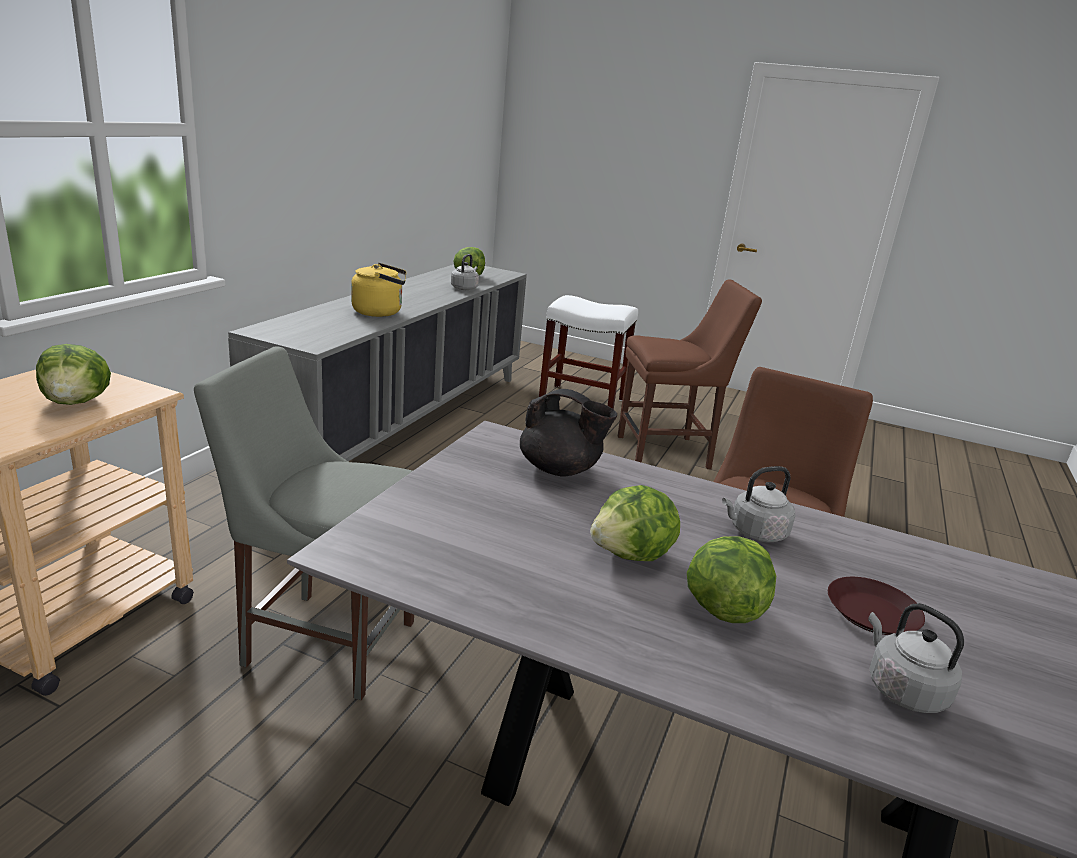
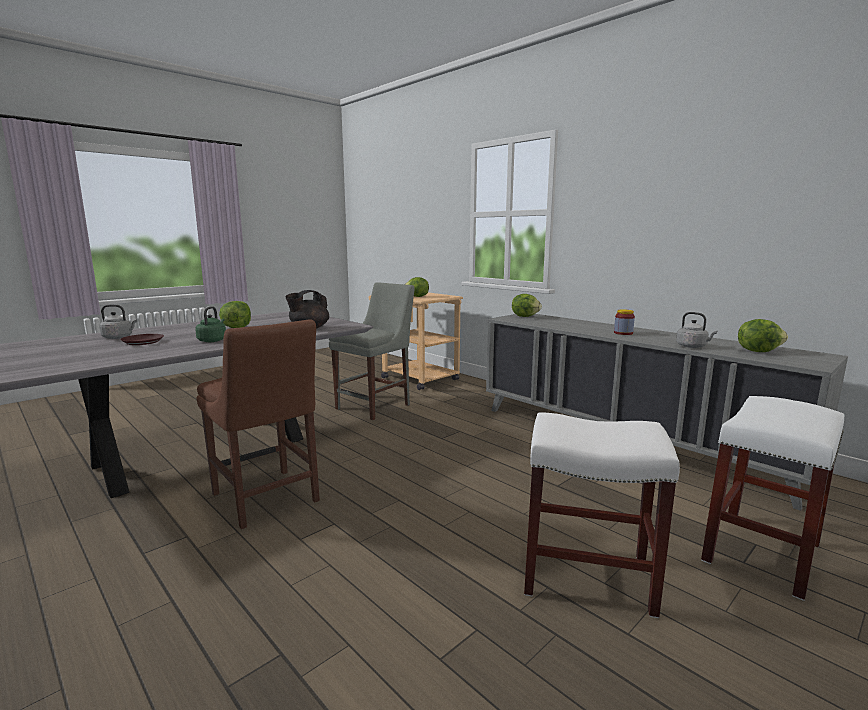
camera: 115 degrees right, 10 degrees down
yellow kettle [351,263,407,317] -> none
brown chair [618,279,762,469] -> white stool [524,412,680,618]
lettuce [687,536,776,623] -> lettuce moved to [512,294,542,317]
grey kettle [722,466,795,542] -> green kettle [195,306,226,342]
none -> jar [614,309,635,335]

